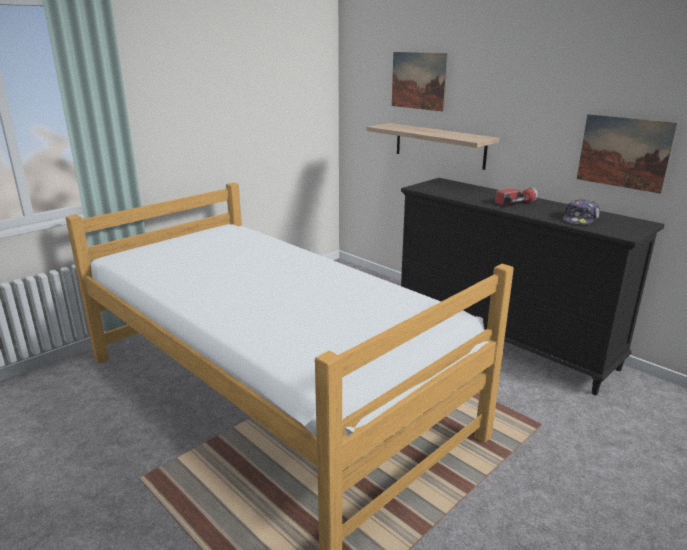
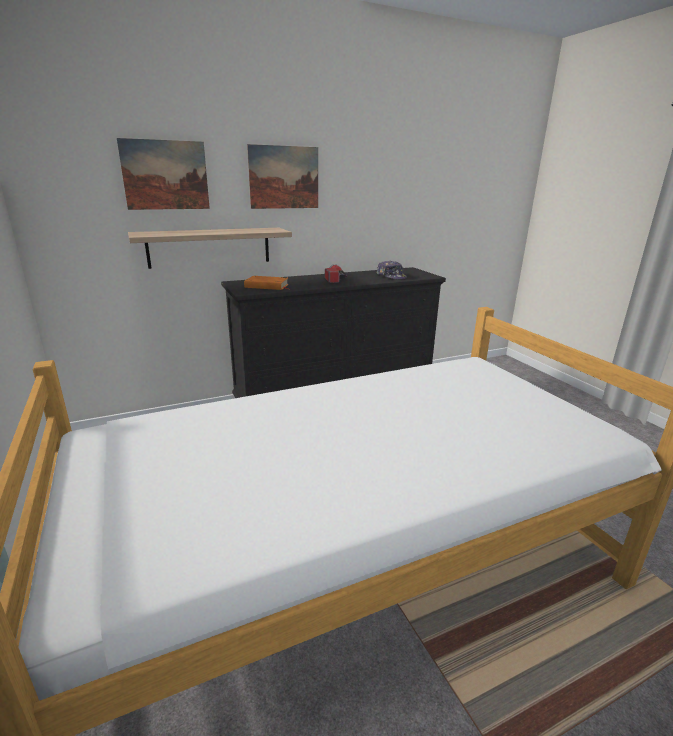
camera: 70 degrees left, 0 degrees up
picture [577,114,678,194] -> picture moved to [247,144,318,209]
none -> orange book [244,276,289,290]

